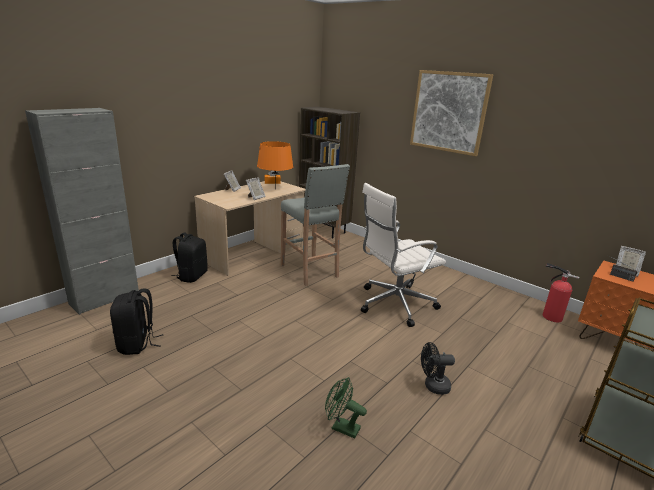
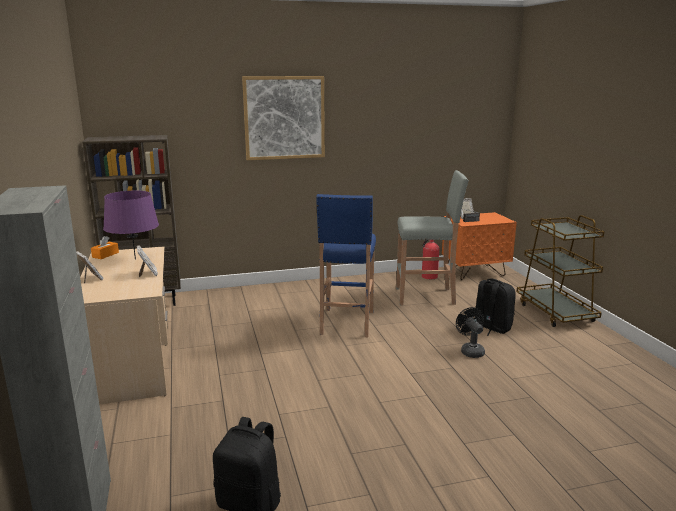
camera: 55 degrees left, 5 degrees down
black backpack [172,233,208,283] -> black backpack moved to [475,279,516,336]
orange table lamp [257,141,293,190] -> purple table lamp [103,191,159,260]
grey stool [281,164,350,286] -> grey stool moved to [396,170,469,305]
green fan [325,377,367,439] -> none
white office chair [361,183,446,327] -> blue stool [316,194,376,337]
black fan [421,342,455,395] -> black fan turned 135 degrees clockwise [456,307,485,358]

